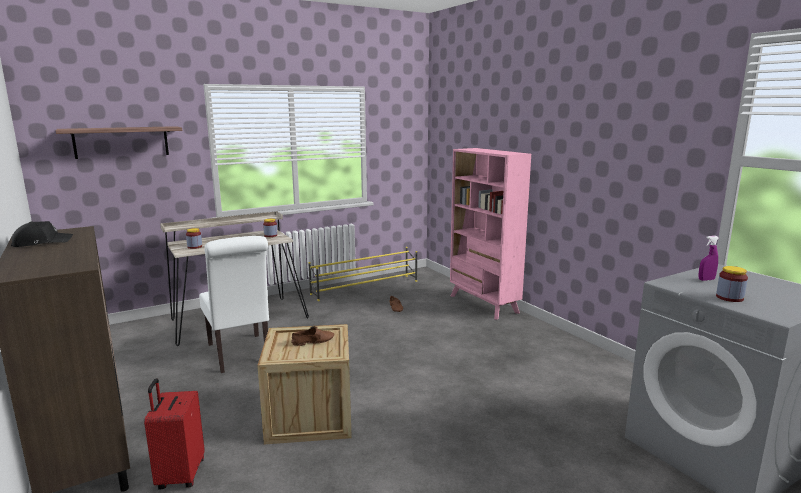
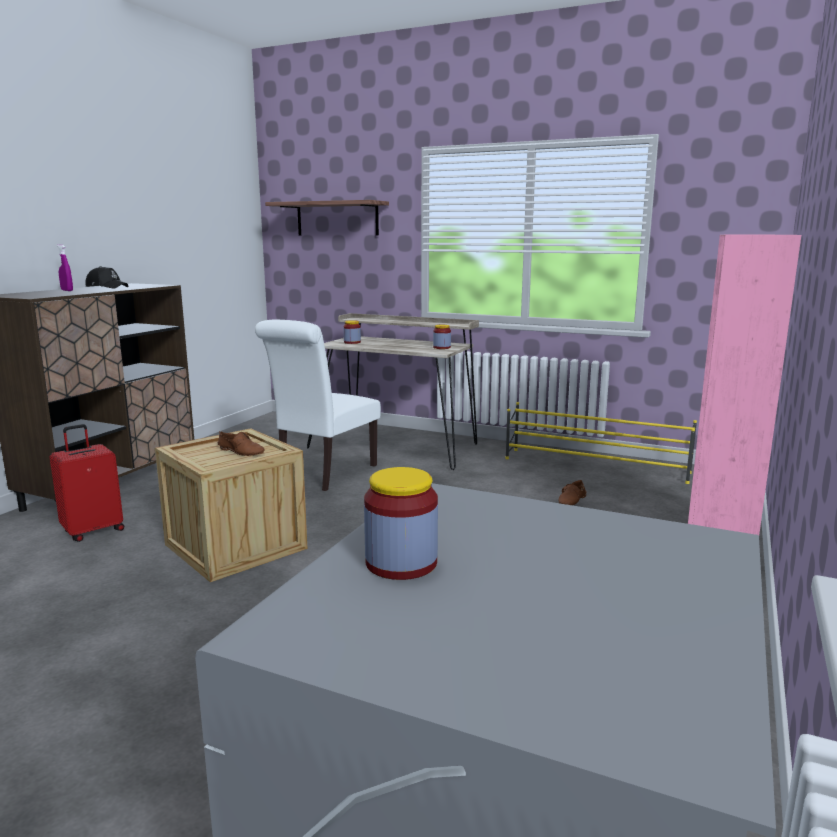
camera: 55 degrees right, 0 degrees up
purple spray bottle [698,236,719,281] -> purple spray bottle moved to [57,245,73,291]

